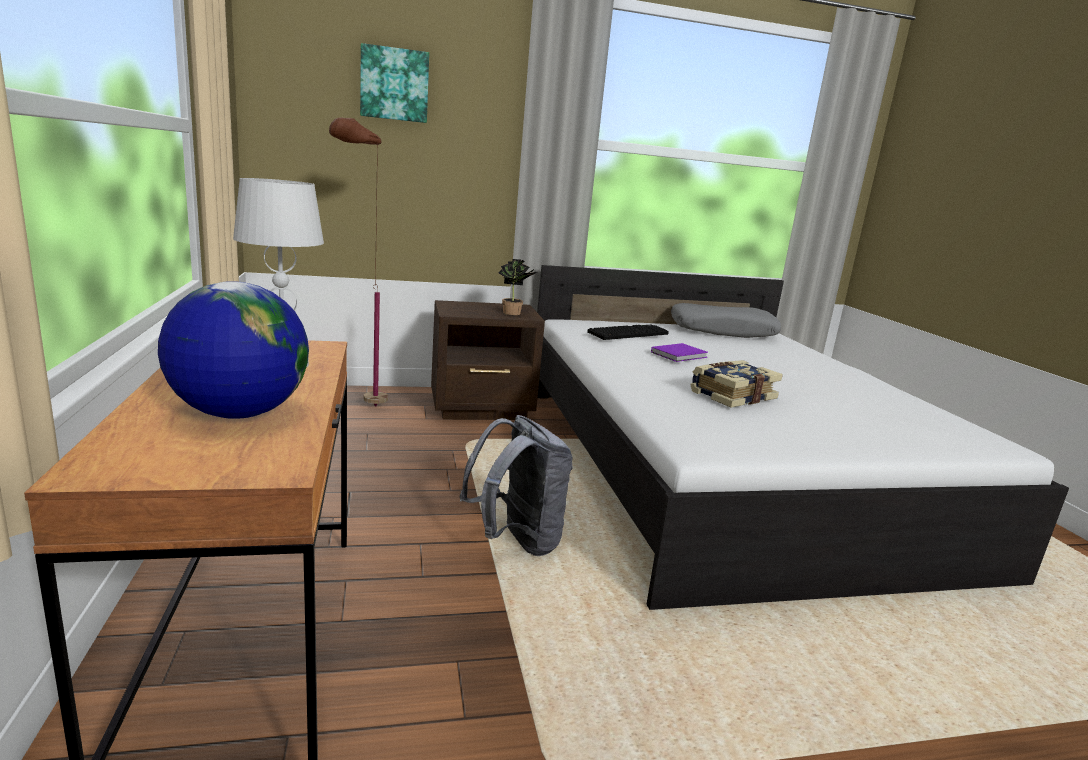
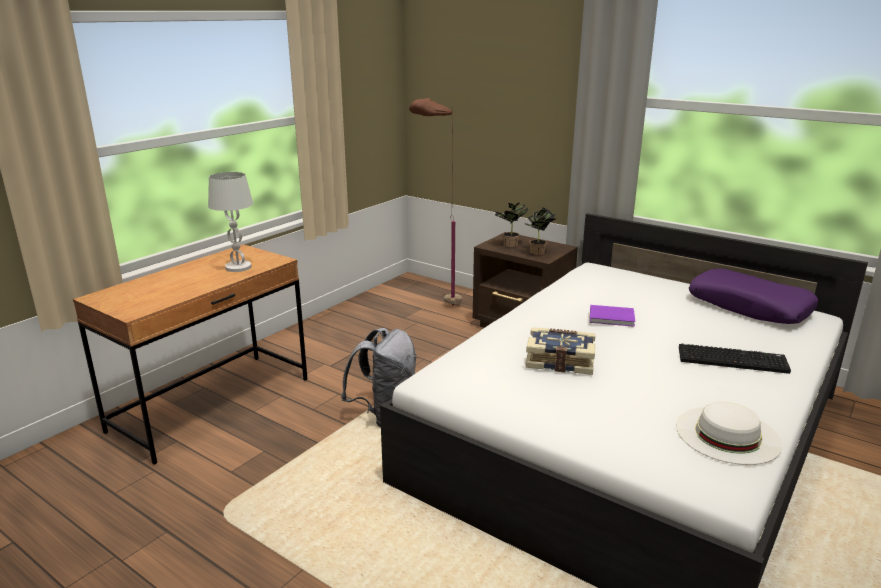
camera: 50 degrees right, 5 degrees up
globe [158,281,309,419] -> none
picture [360,43,429,123] -> none
keyboard [587,325,669,340] -> keyboard moved to [679,344,791,374]
grey pillow [671,303,781,338] -> purple pillow [689,269,818,324]
none -> potted plant [494,203,528,247]
none -> white hat [676,402,782,465]

